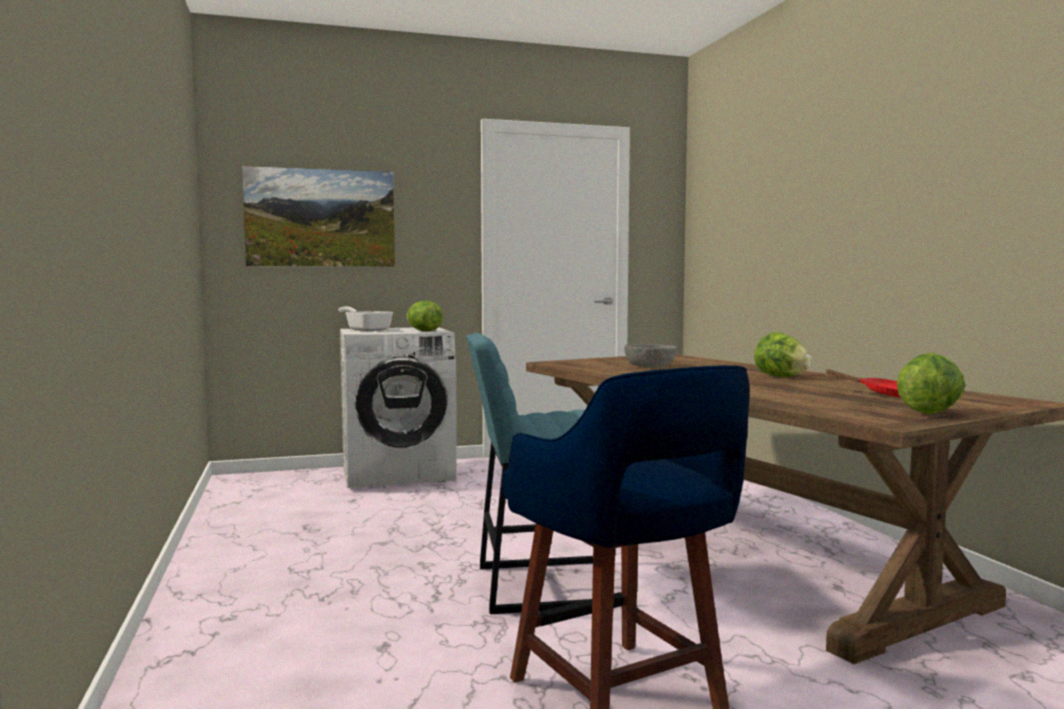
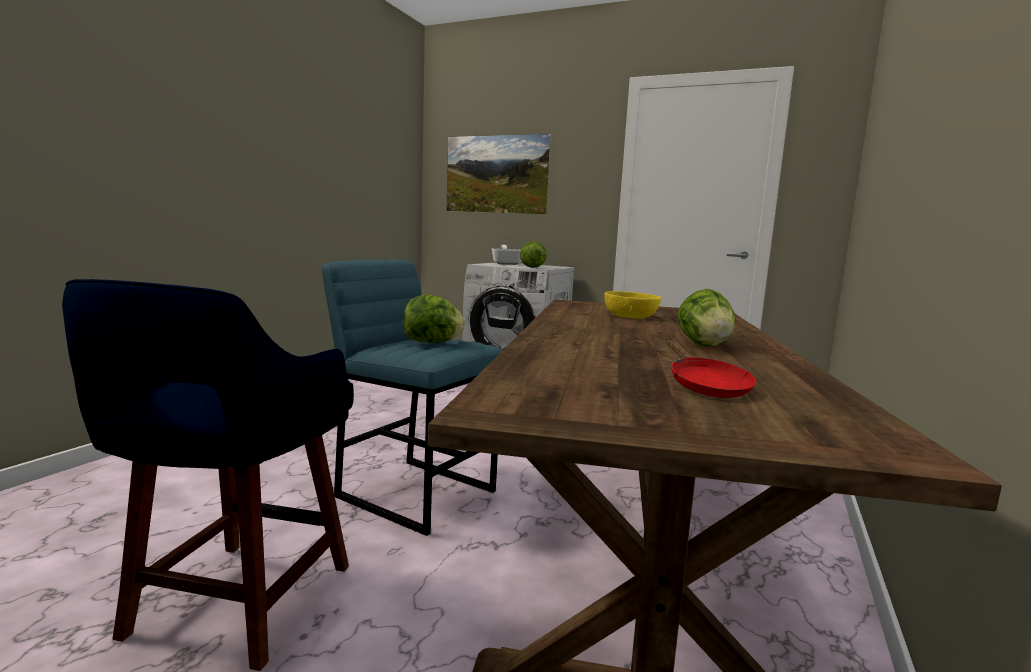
camera: 40 degrees right, 5 degrees up
grey bowl [624,344,677,368] -> yellow bowl [604,291,661,319]
lettuce [897,353,965,414] -> lettuce moved to [403,294,465,343]

